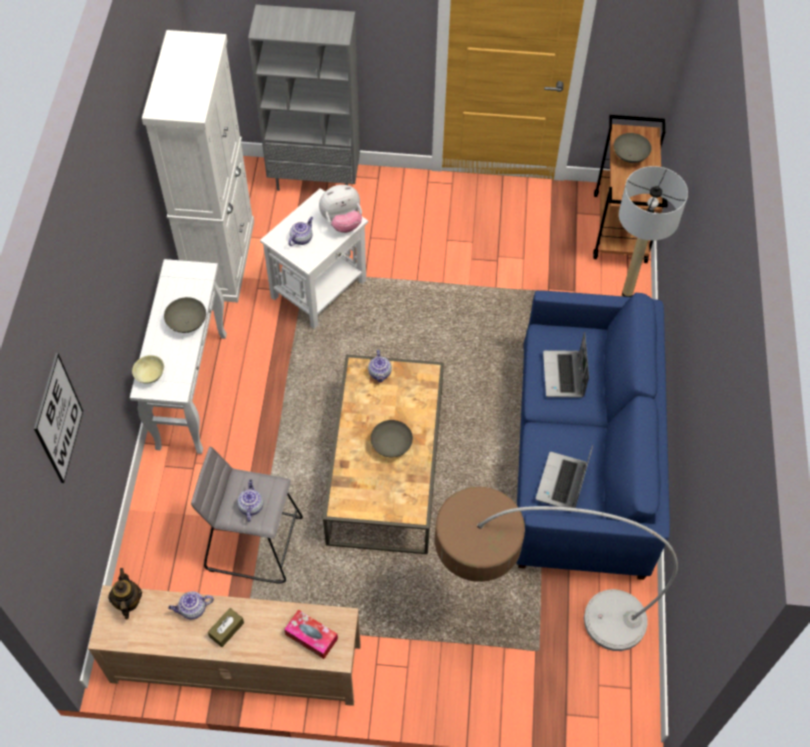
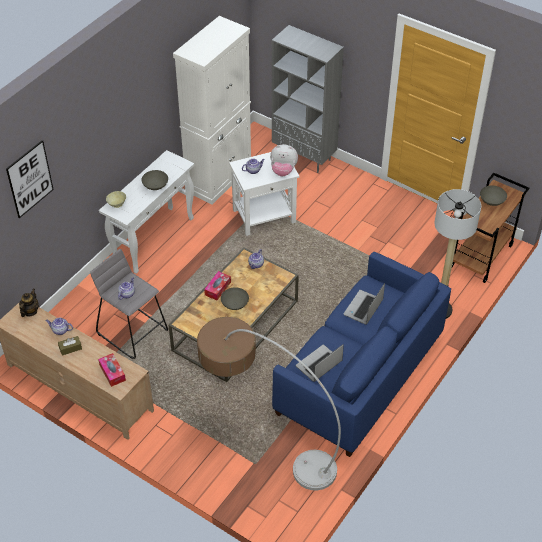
camera: 30 degrees right, 10 degrees down
none -> tissue box [204,271,231,300]

